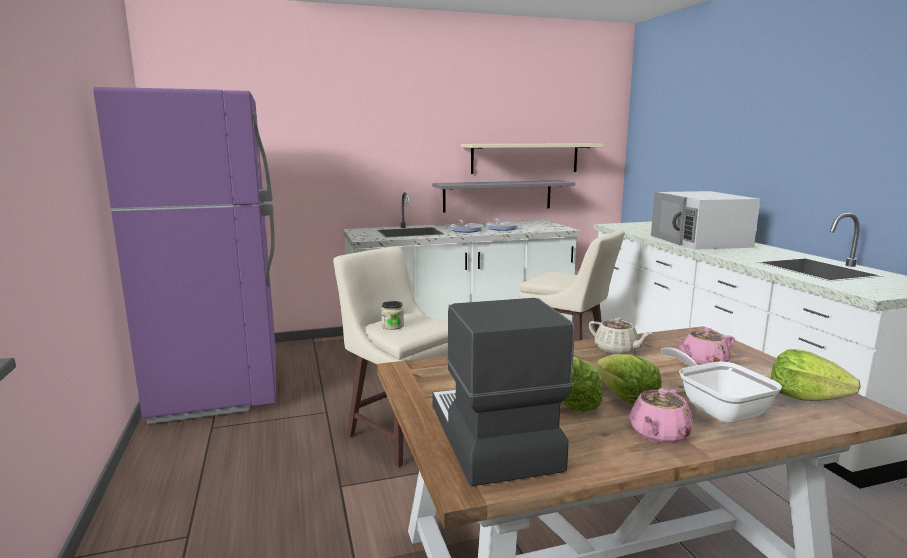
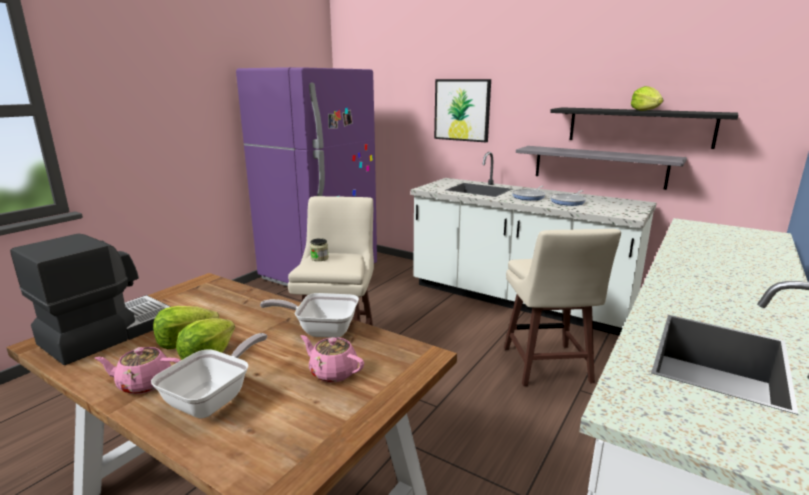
camera: 50 degrees right, 5 degrees up
beige shelf [461,143,603,174] -> black shelf [550,107,738,149]
beige teapot [589,317,653,354] -> frying pan [260,293,359,338]
white microwave [651,191,760,250] -> none
lettuce [771,349,861,401] -> lettuce moved to [631,86,663,111]
none -> picture [434,79,491,142]

